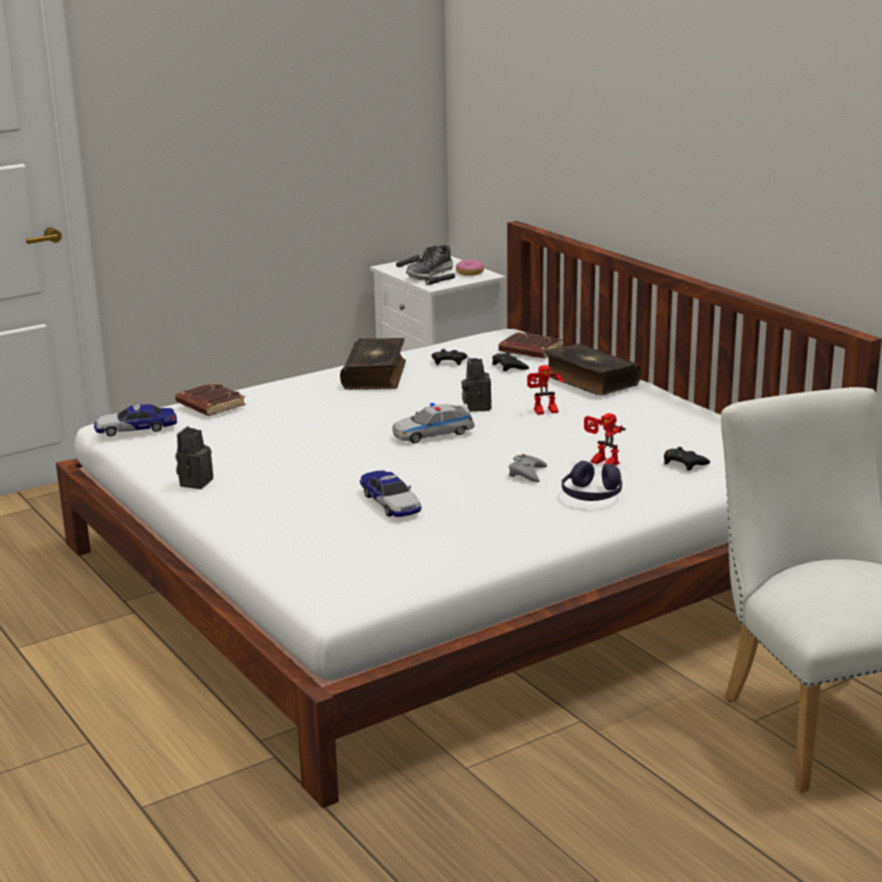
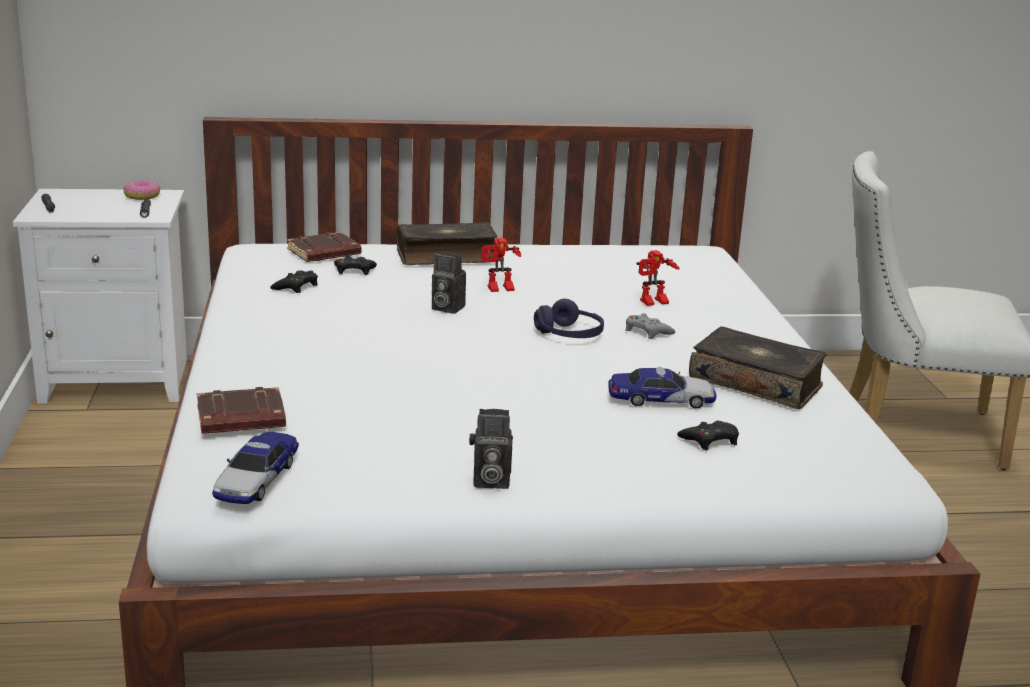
camera: 65 degrees left, 0 degrees up
camera [175,426,213,489] -> camera turned 45 degrees counterclockwise [469,409,513,489]
book [340,338,406,390] -> book moved to [689,327,827,409]
toy car [392,403,475,443] -> none
shoe [406,244,453,280] -> none
toy robot [527,365,564,415] -> toy robot turned 60 degrees clockwise [481,238,521,292]
purple headphones [562,461,622,501] -> purple headphones moved to [534,299,604,338]
black game controller [664,447,710,471] -> black game controller moved to [677,421,739,450]

